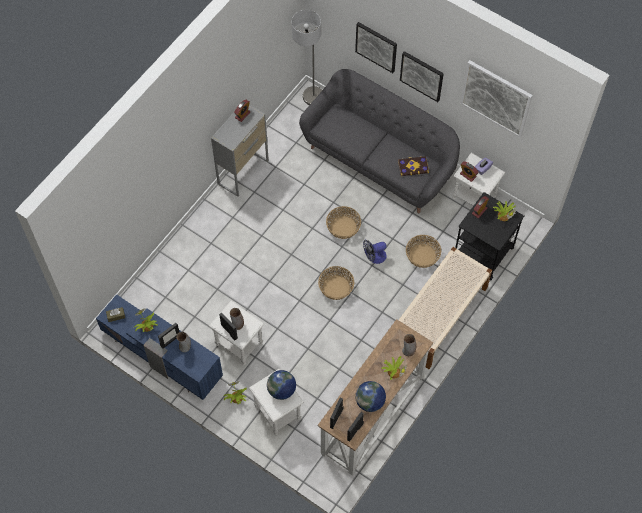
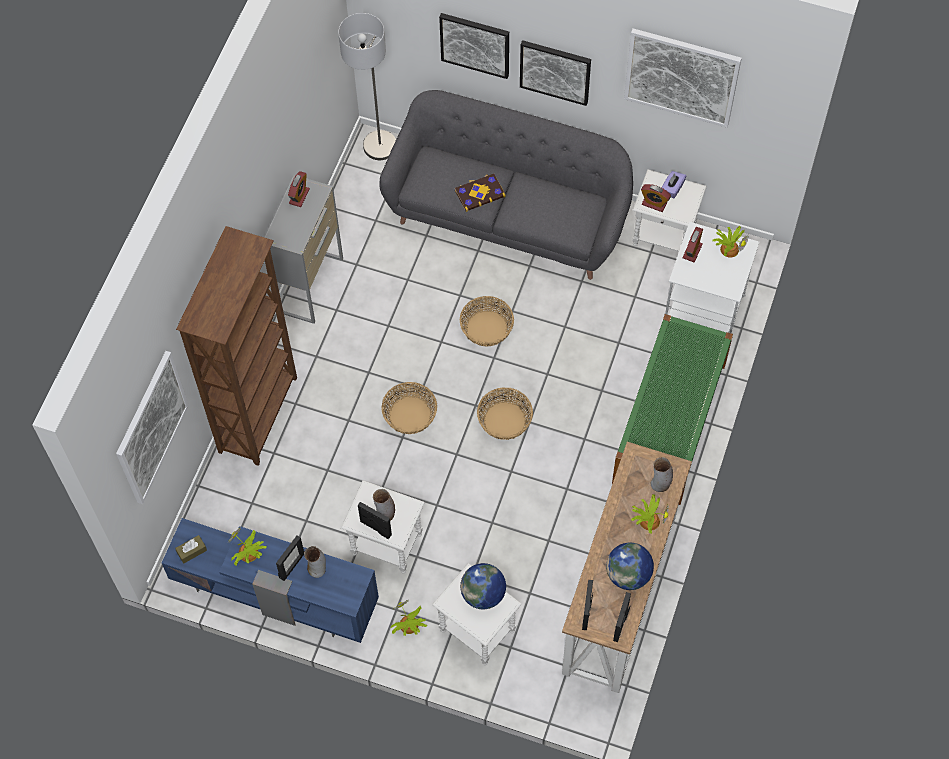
camera: 15 degrees left, 0 degrees up
fan [363,240,387,264] -> none
book [398,156,429,176] -> book moved to [455,174,506,212]
beige bench [399,247,492,369] -> green bench [612,314,733,505]
basket [406,235,441,268] -> basket moved to [381,382,437,434]
black cart [455,192,524,280] -> white cart [665,222,759,343]
none -> picture [116,351,189,504]
none -> brown bookcase [176,226,297,466]

